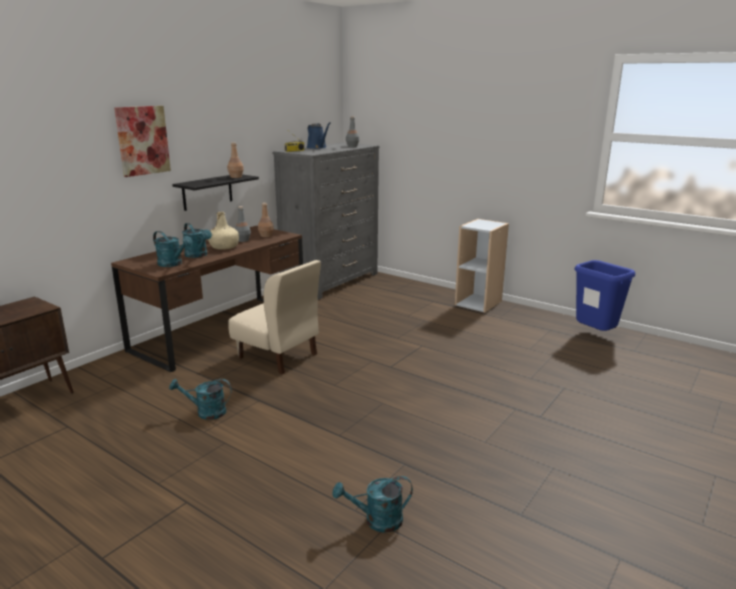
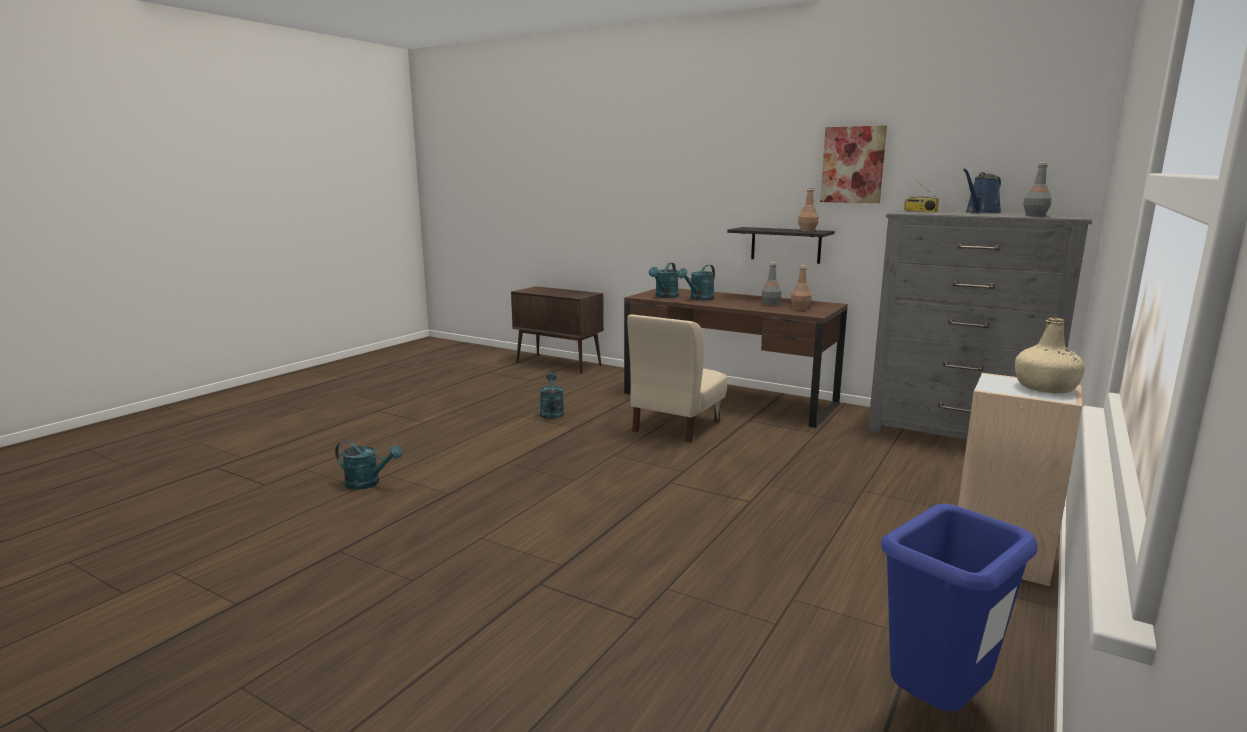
camera: 85 degrees right, 5 degrees down
picture [114,106,171,177] -> picture moved to [820,125,887,203]
beige bottle [208,212,239,250] -> beige bottle moved to [1015,317,1085,393]
turquoise watering can [333,476,413,533] -> turquoise watering can turned 120 degrees clockwise [335,440,402,490]

